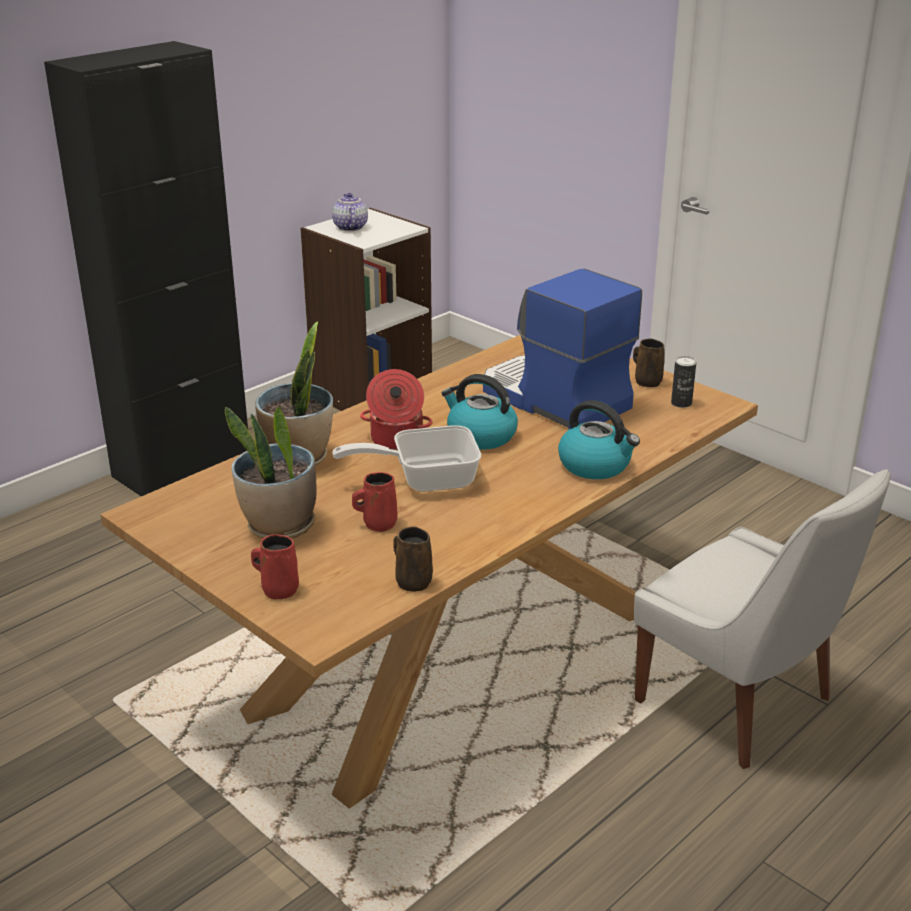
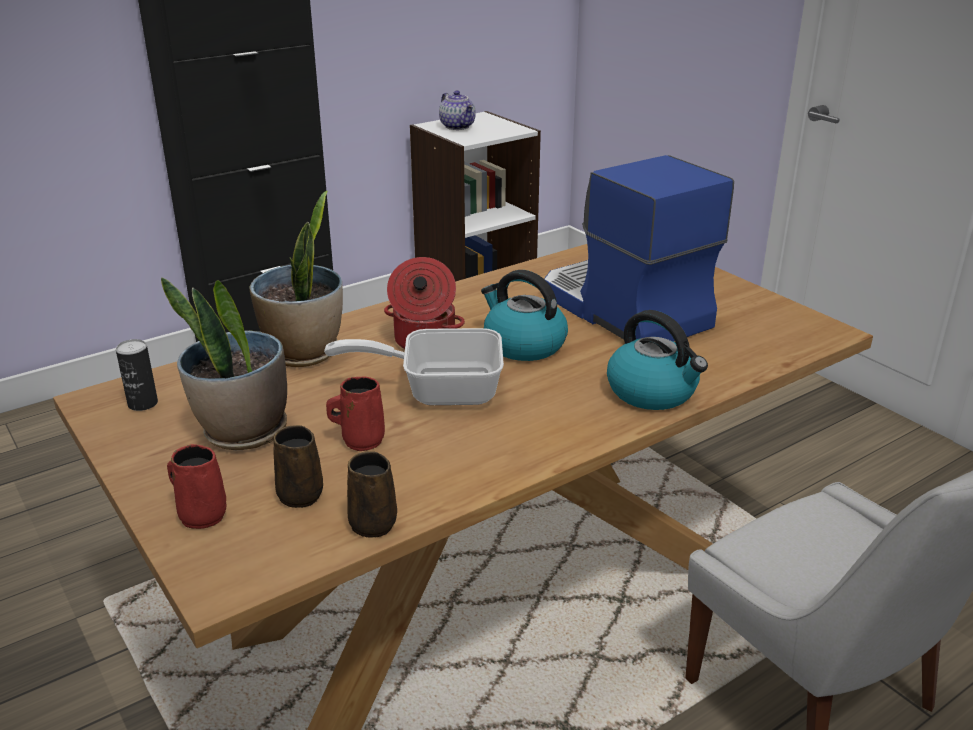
camera: 10 degrees right, 0 degrees up
teapot [332,193,368,231] -> teapot turned 150 degrees clockwise [439,91,476,130]
brown mug [633,338,665,387] -> brown mug moved to [274,425,323,508]
can [671,356,696,408] -> can moved to [116,339,158,411]

